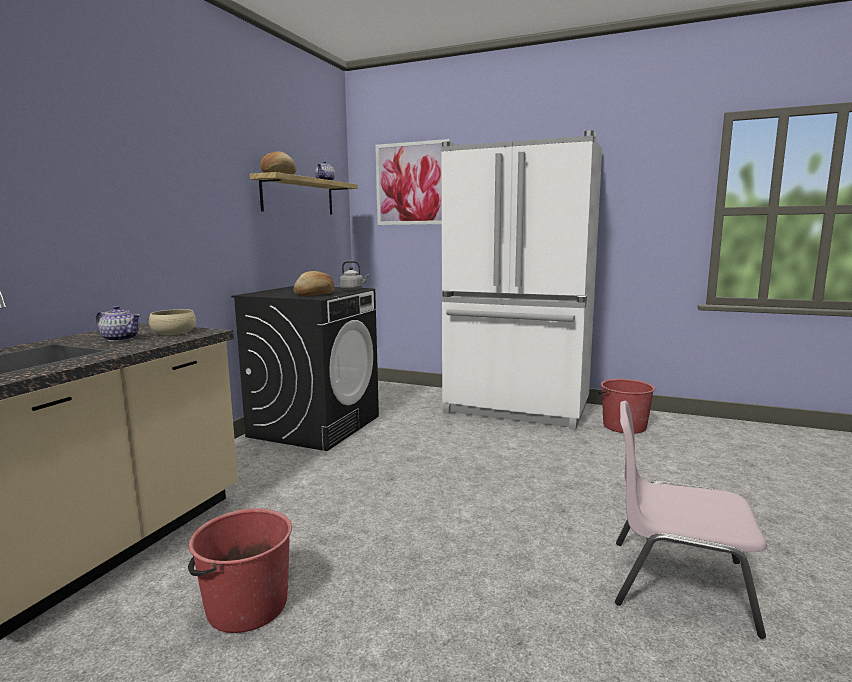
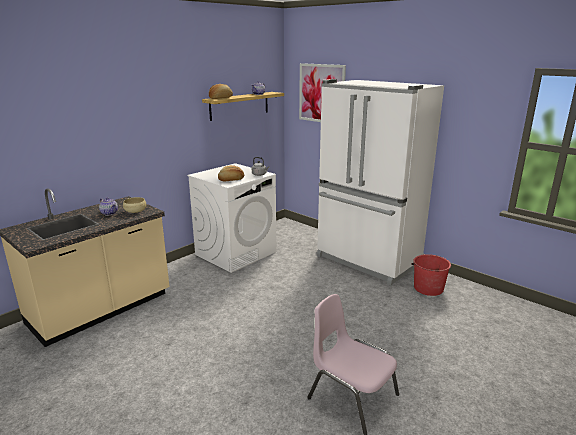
camera: 20 degrees right, 10 degrees up
red bucket [188,509,292,633] -> none
black washing machine [231,286,379,451] -> white washing machine [187,163,276,273]

